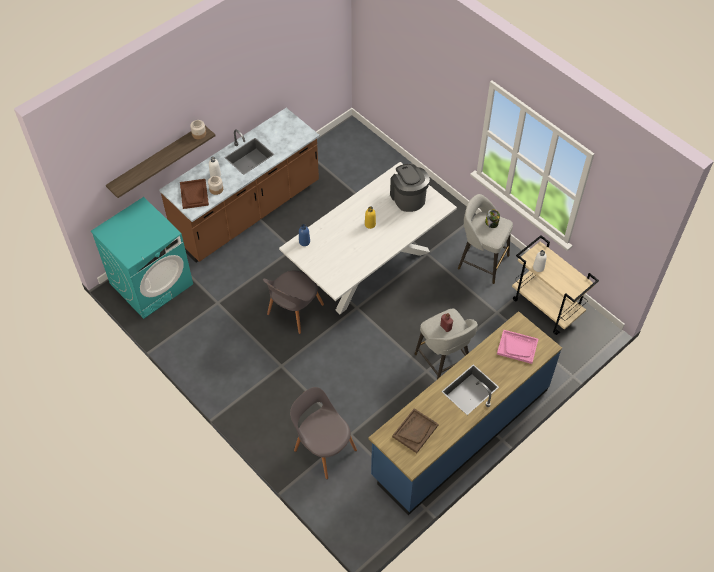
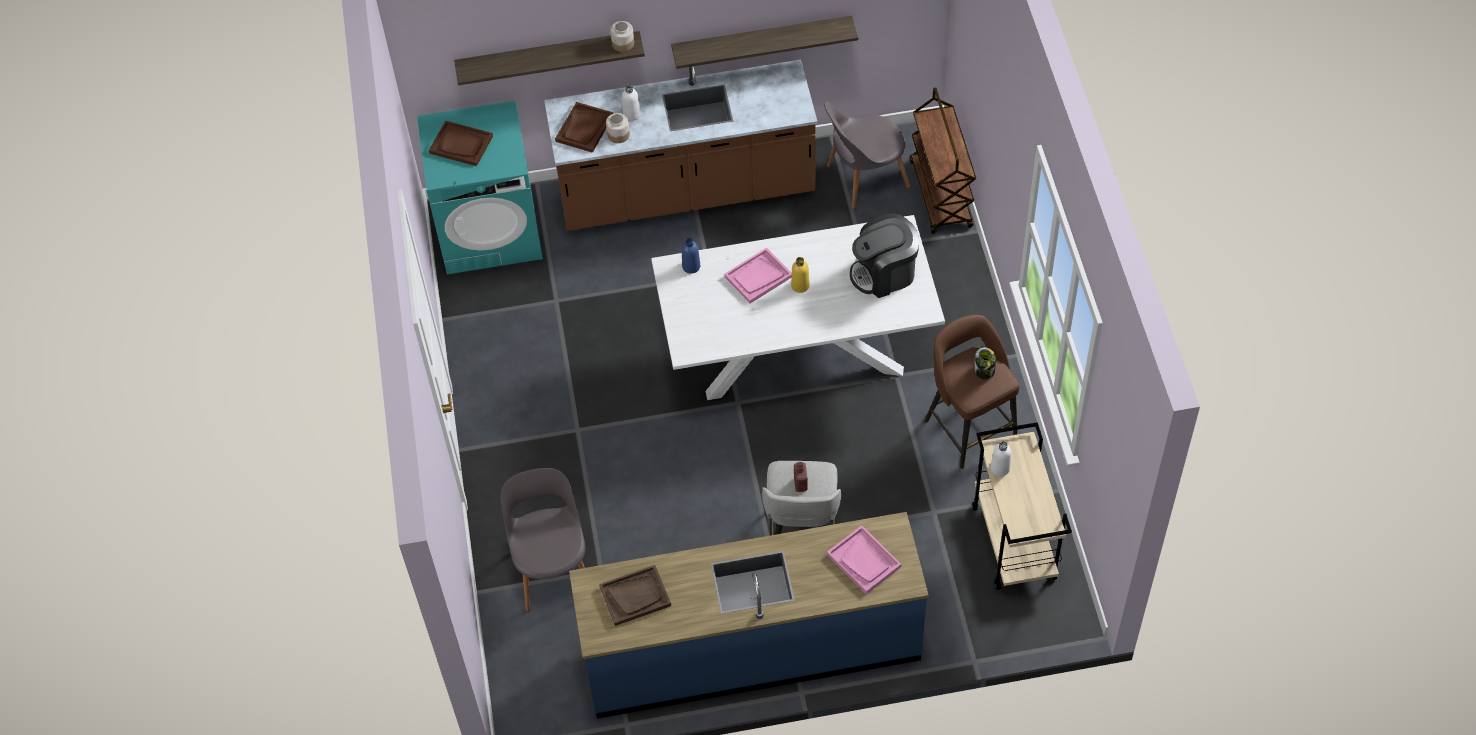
camera: 35 degrees right, 0 degrees up
grey chair [263,271,324,334] -> grey chair moved to [824,102,911,209]
coffee machine [390,164,430,212] -> coffee machine turned 120 degrees counterclockwise [850,213,919,298]
grey stool [458,194,513,284] -> brown stool [925,315,1019,469]
none -> brown tray [429,121,493,166]
none -> shelf [671,16,858,69]
none -> pink tray [724,248,792,304]
none -> brown cart [910,88,976,234]

